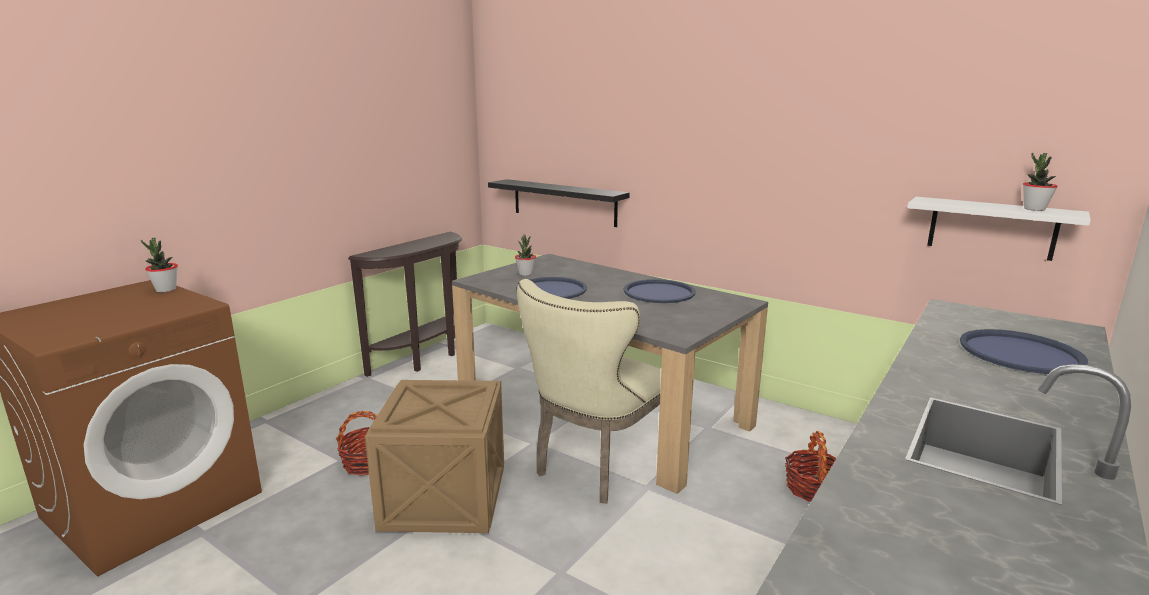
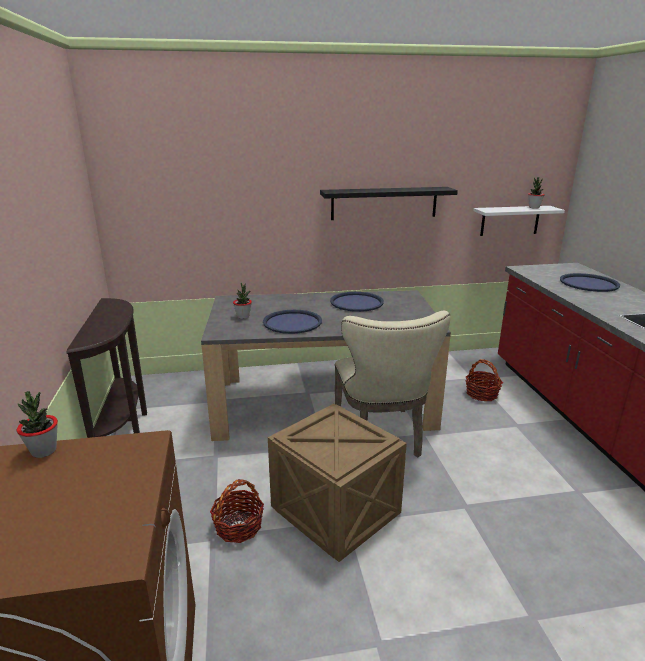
camera: 45 degrees left, 5 degrees up
black shelf [488,179,630,227] -> black shelf moved to [320,187,458,220]

